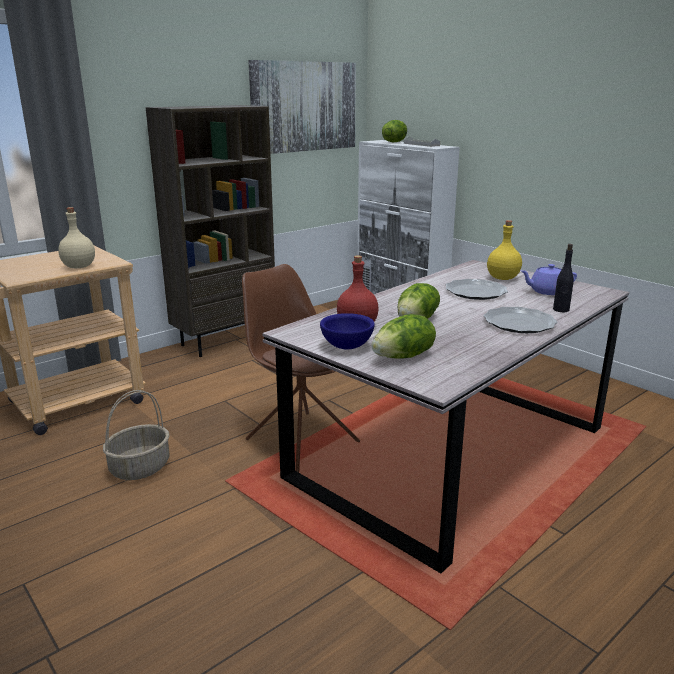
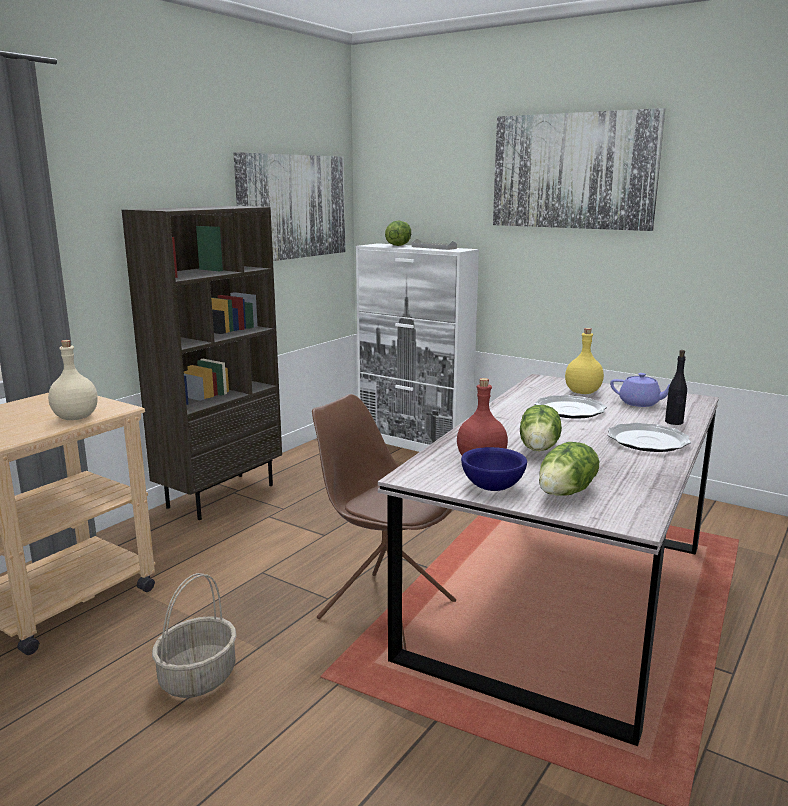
camera: 15 degrees left, 5 degrees down
purple teapot [520,264,577,295] -> purple teapot turned 135 degrees counterclockwise [610,373,670,407]
none -> picture [493,108,665,231]

